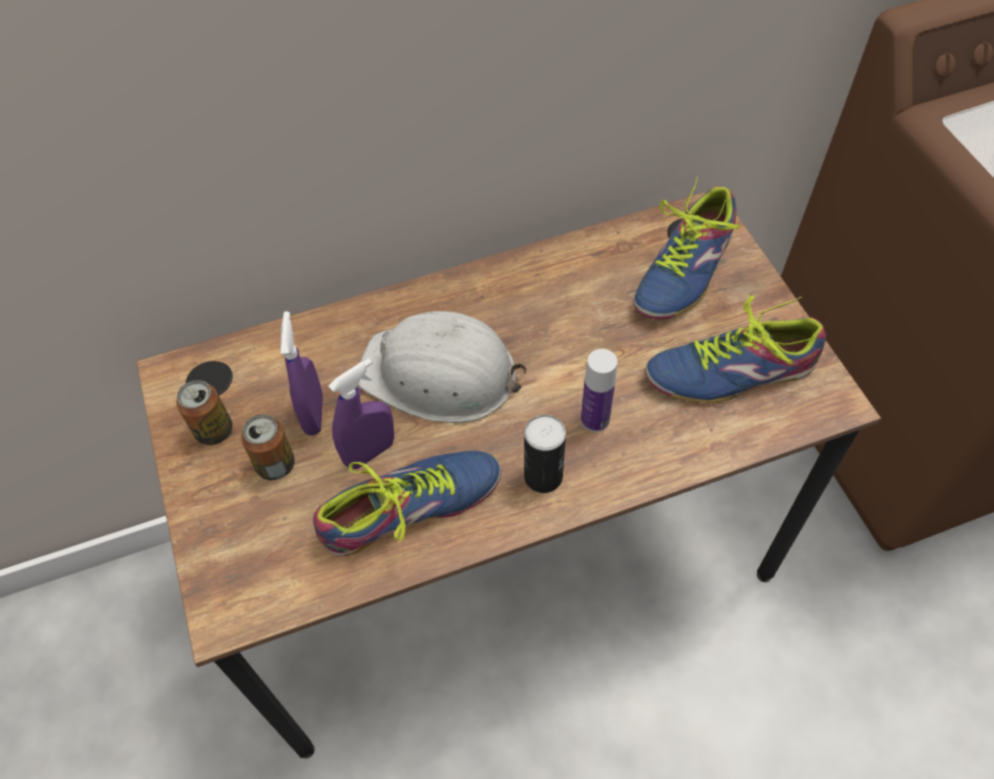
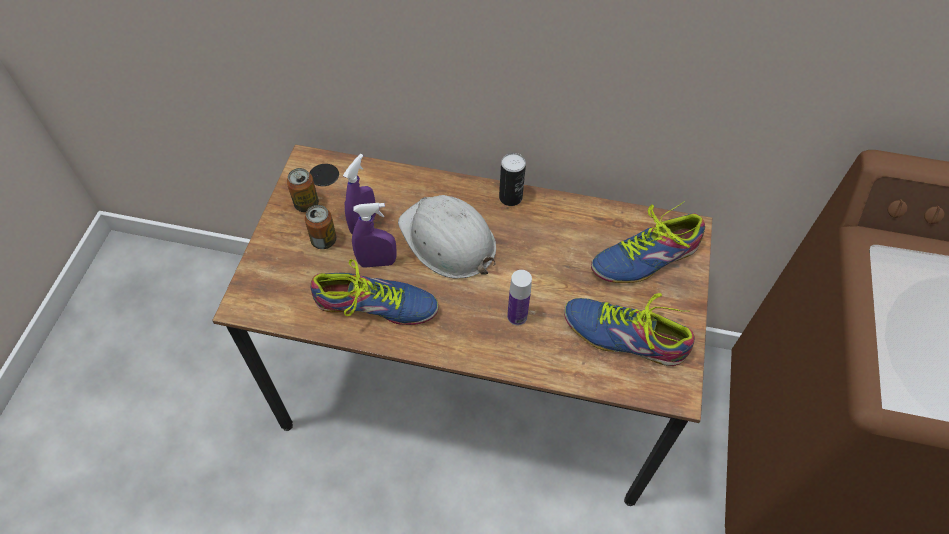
camera: 30 degrees right, 0 degrees up
can [524,415,566,493] -> can moved to [499,153,526,206]

